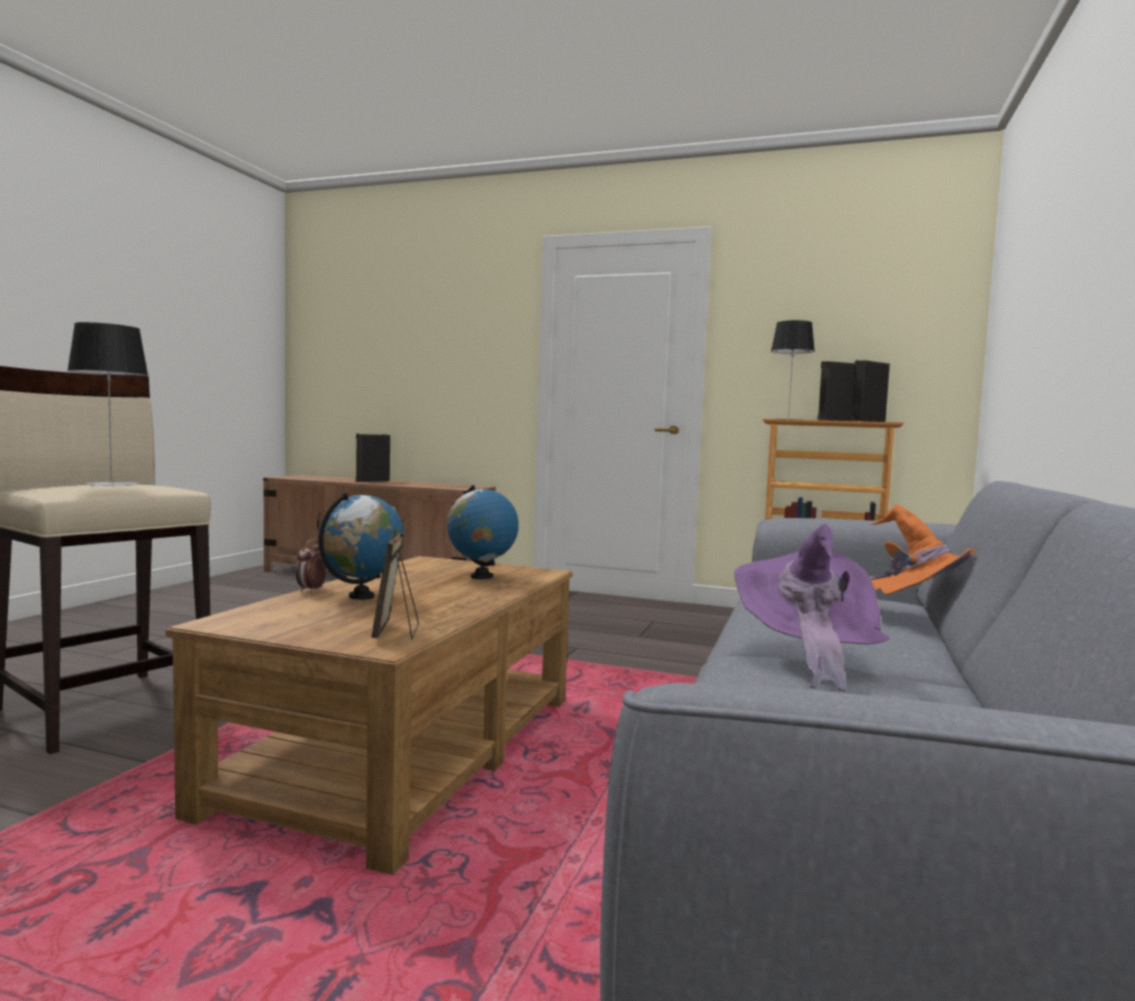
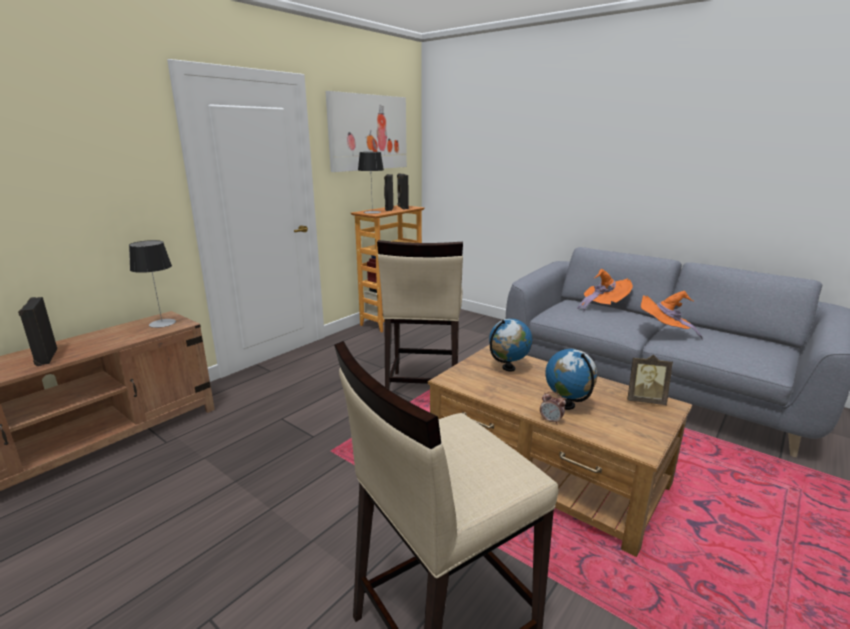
camera: 70 degrees left, 15 degrees up
table lamp [67,322,148,486] -> table lamp moved to [129,240,176,328]
purple hat [734,524,890,692] -> orange hat [641,291,703,341]
none -> picture [326,91,407,172]
none -> beige stool [377,240,463,390]

